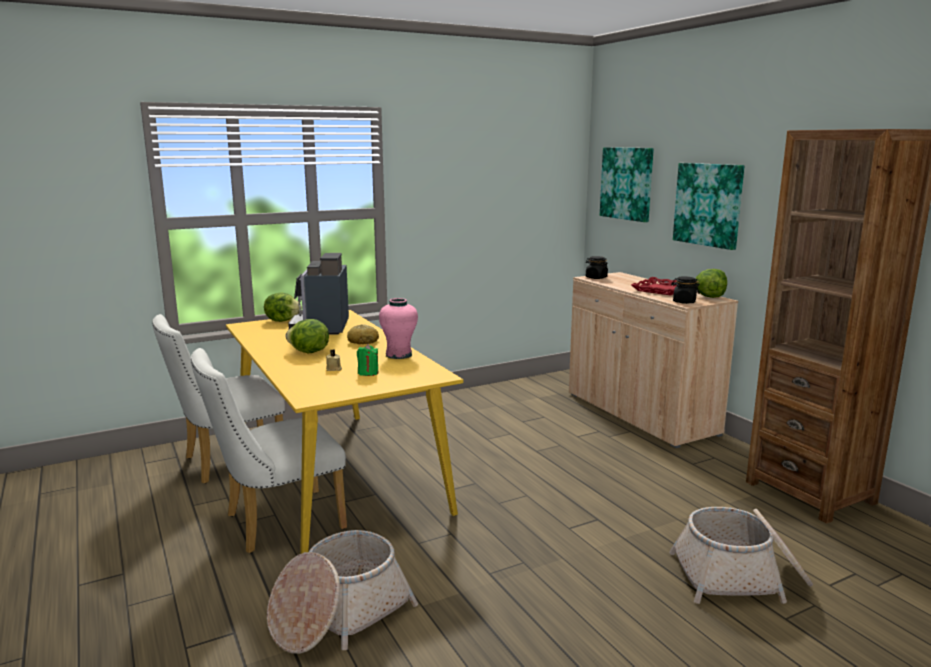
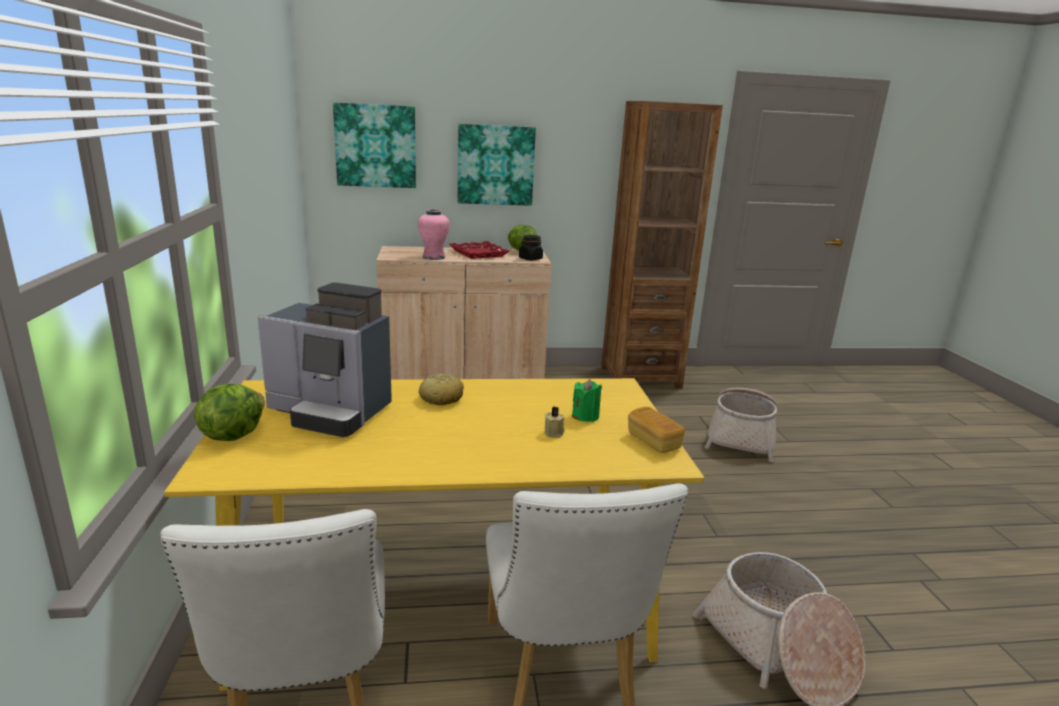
camera: 70 degrees left, 5 degrees up
lettuce [286,319,329,353] -> none
pink vase [379,298,418,359] -> pink vase moved to [418,209,450,260]
black jar [586,256,608,279] -> none
none -> bread [628,407,685,453]

